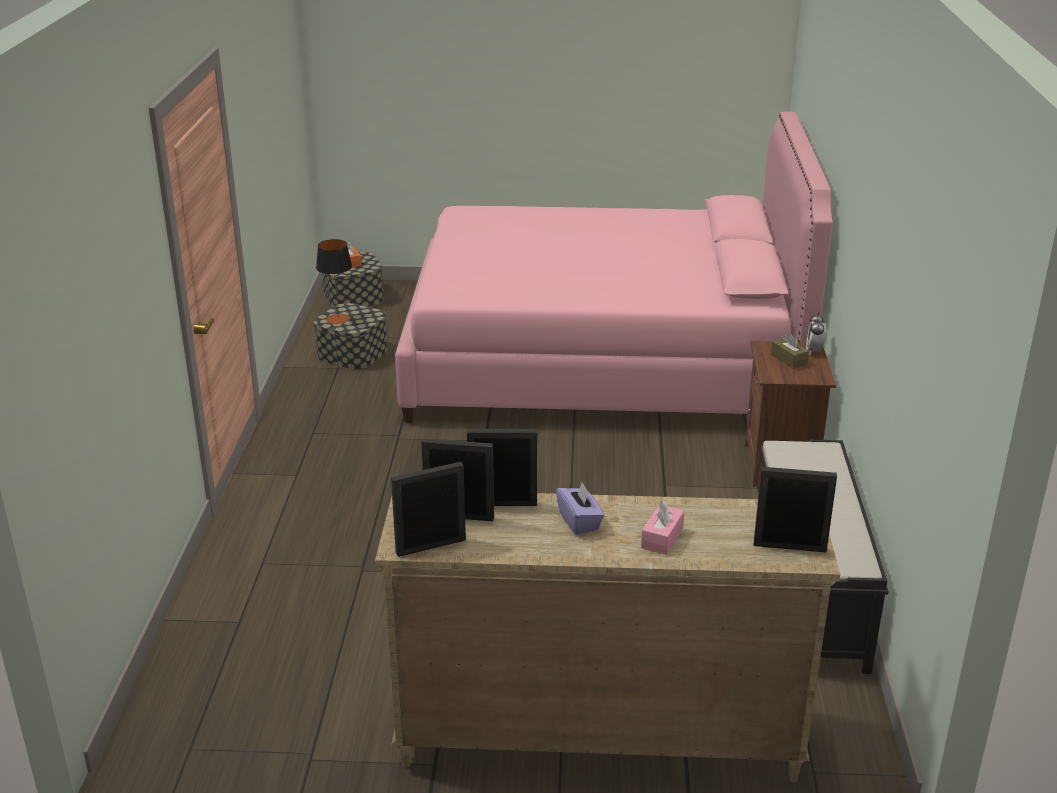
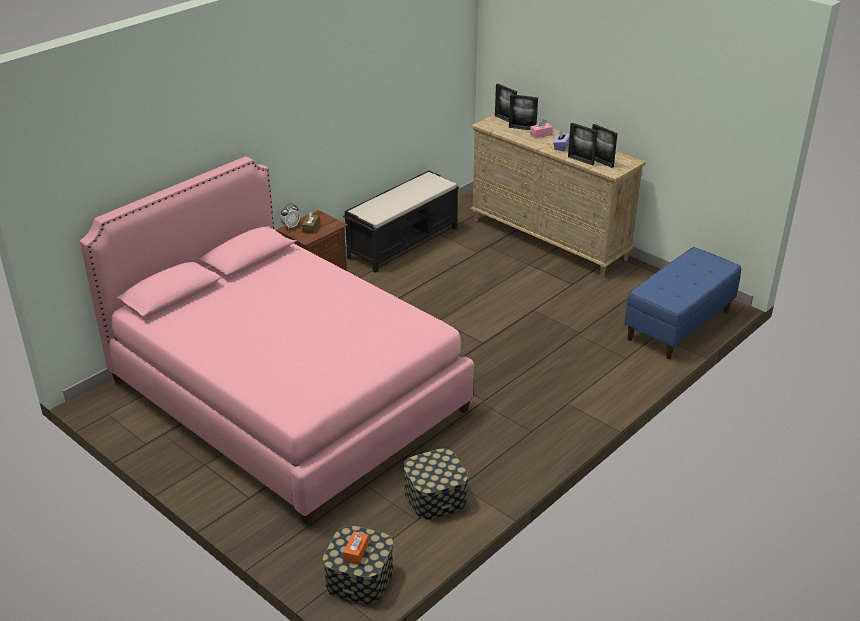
camera: 140 degrees left, 5 degrees up
table lamp [316,239,352,324] -> none
picture frame [391,462,466,557] -> picture frame moved to [509,94,538,130]
none -> blue bench [624,247,741,359]

